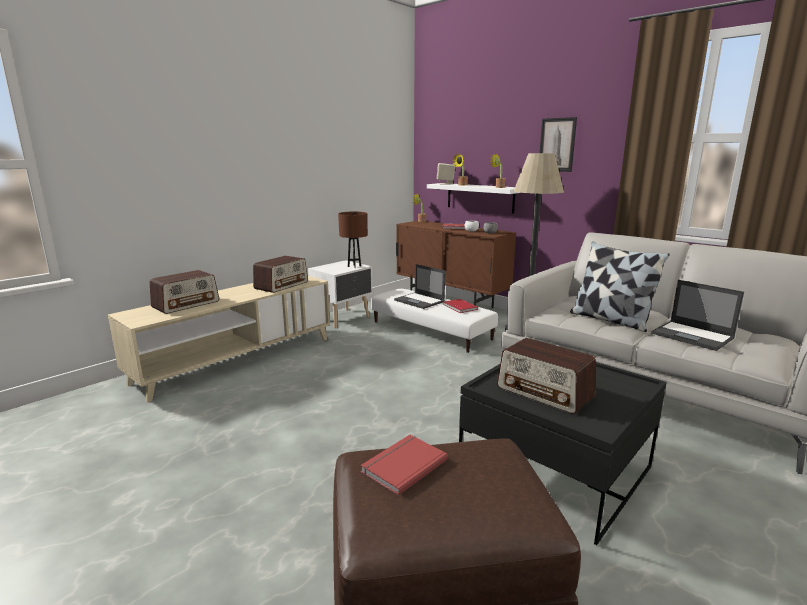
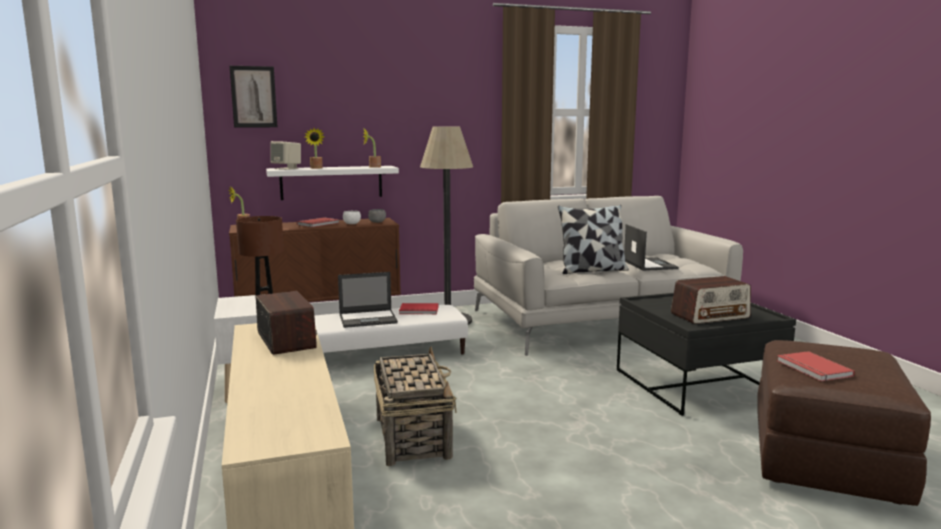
camera: 60 degrees left, 5 degrees down
radio [150,270,219,314] -> none
picture [540,117,577,172] -> picture moved to [230,66,277,128]
laptop [652,280,744,351] -> laptop turned 90 degrees counterclockwise [624,224,679,271]
none -> basket [374,347,456,466]

